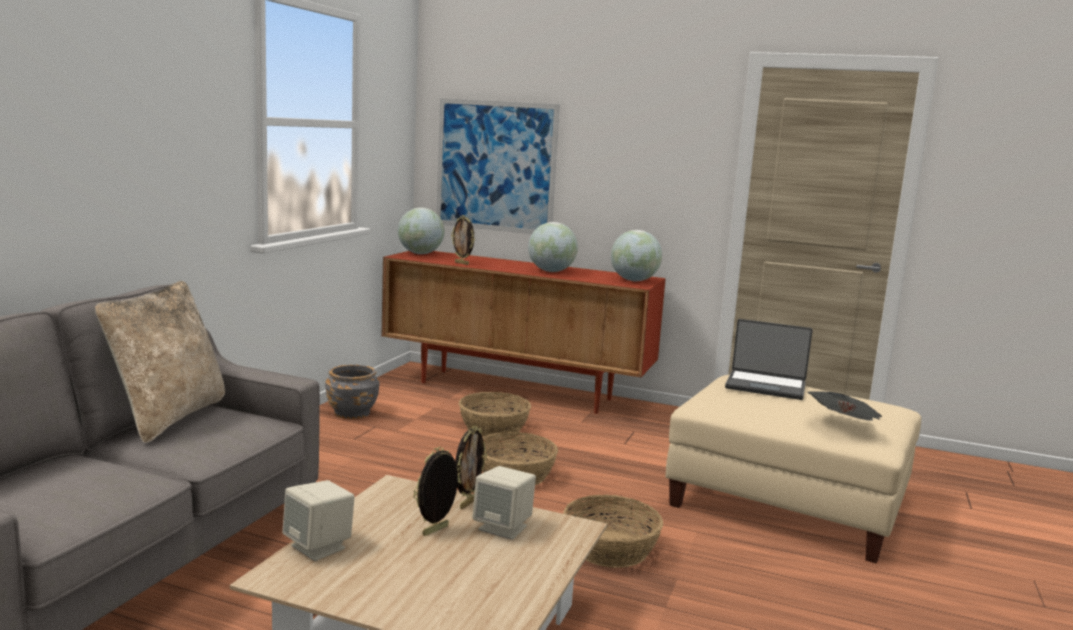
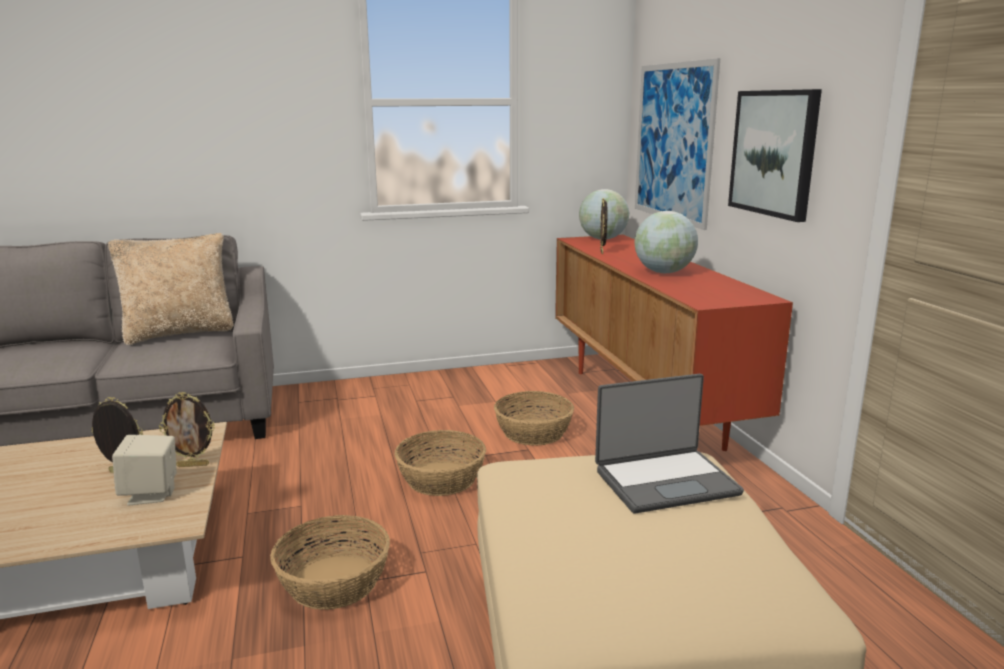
camera: 55 degrees right, 5 degrees up
beige speaker [282,480,355,561] -> none
grey planter [325,365,379,419] -> none
globe [611,230,662,281] -> none
laptop [725,319,813,400] -> laptop turned 90 degrees counterclockwise [595,374,744,514]
newspaper [808,392,882,421] -> none
none -> picture [728,89,822,222]

